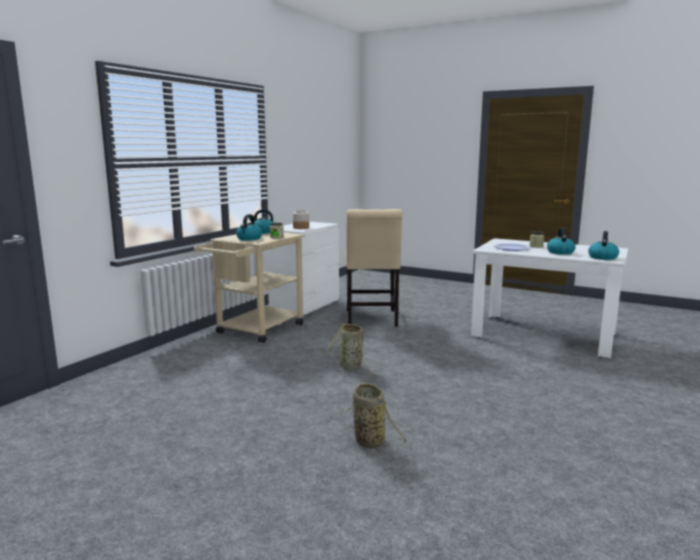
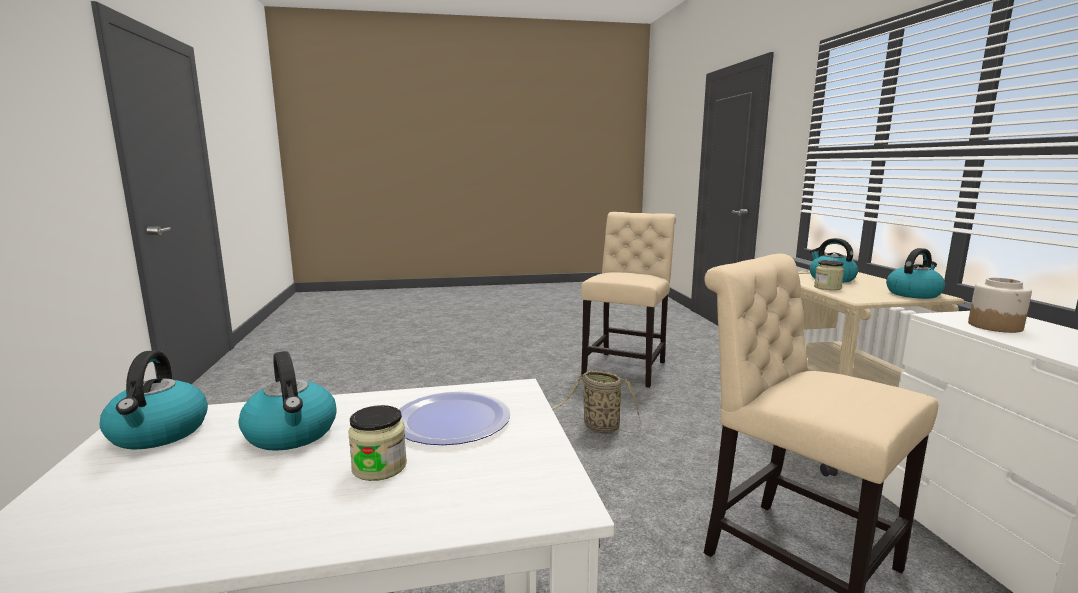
camera: 140 degrees right, 0 degrees up
basket [340,383,407,457] -> none
none -> beige chair [581,212,676,388]

